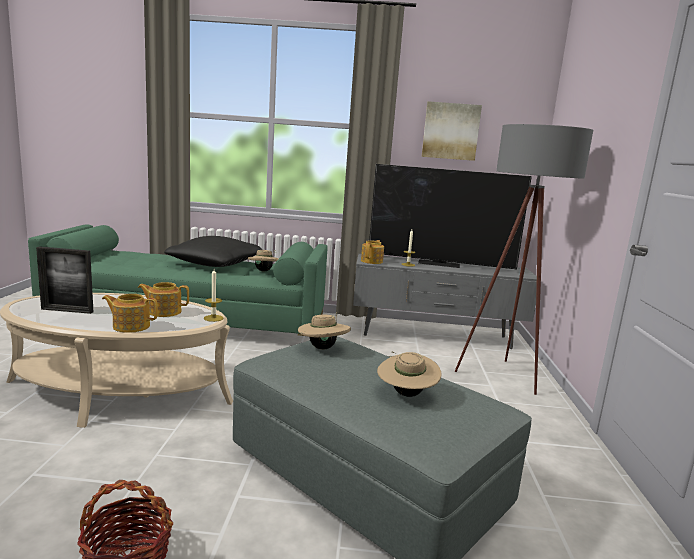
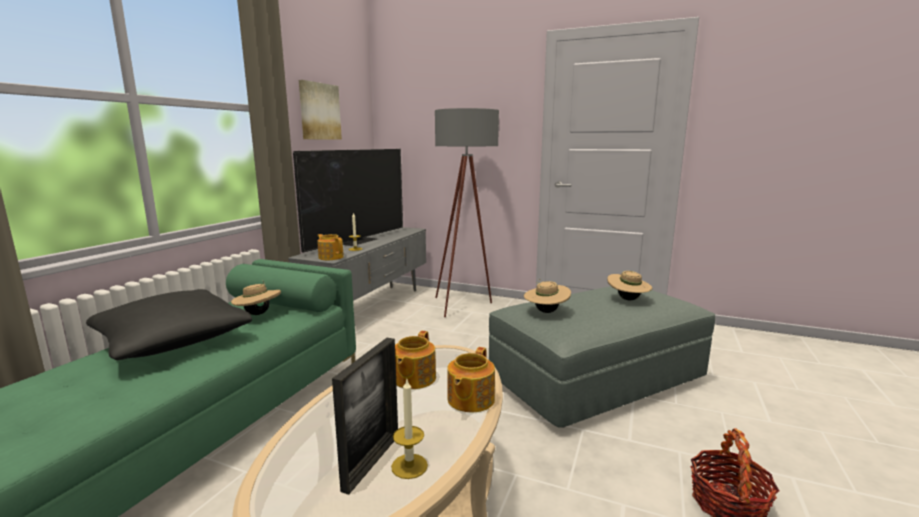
camera: 70 degrees left, 0 degrees up
candle [204,269,223,322] -> candle moved to [391,380,428,479]

